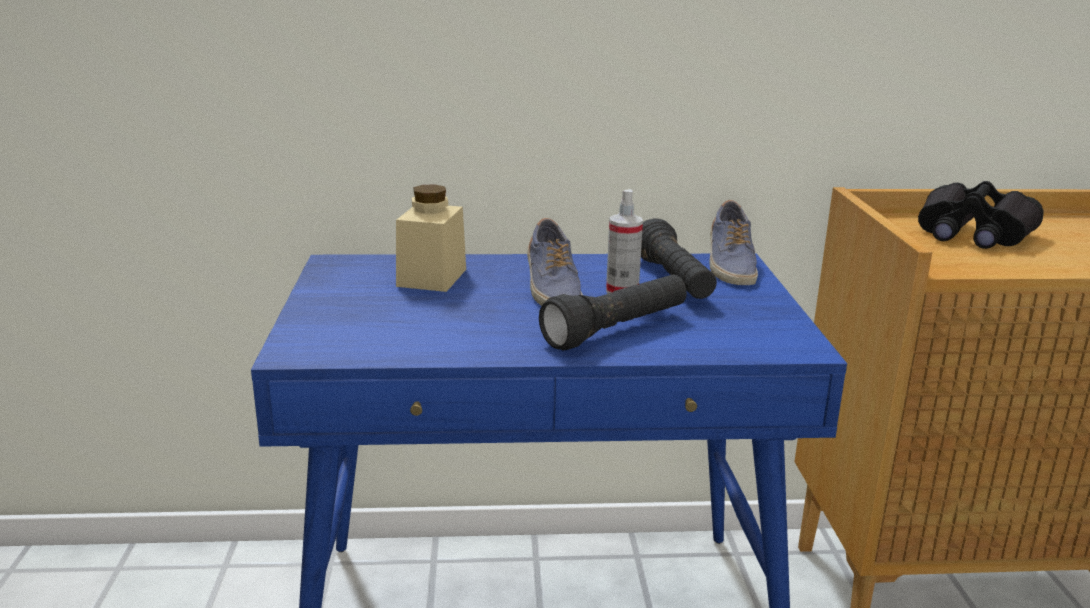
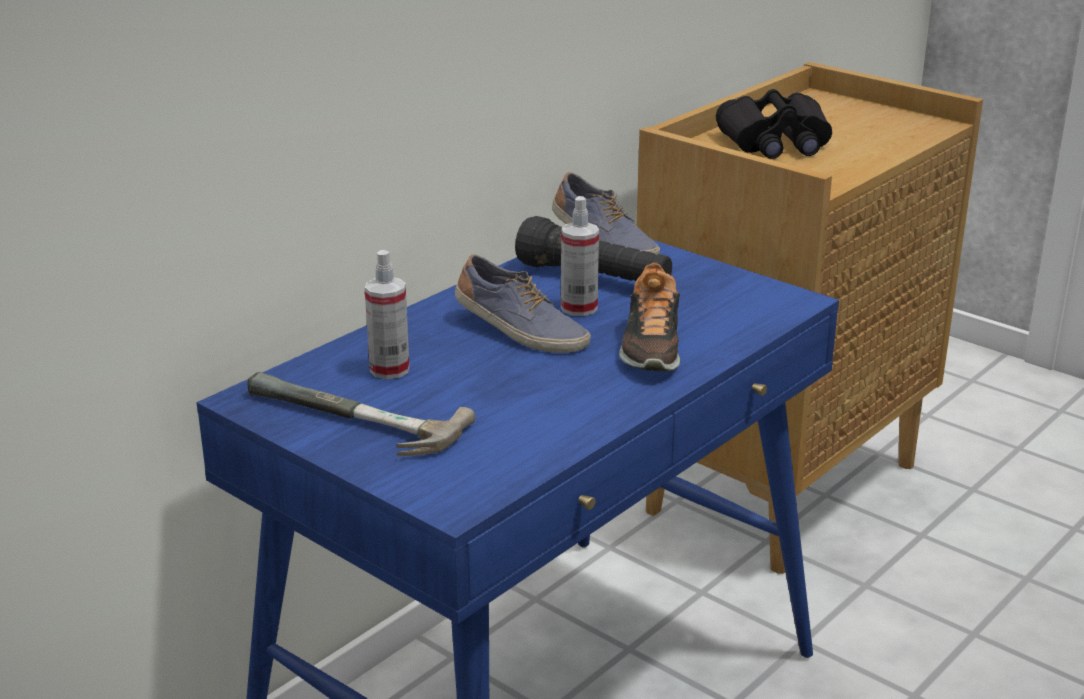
camera: 45 degrees left, 5 degrees up
beige jar [396,184,466,292] -> spray bottle [365,250,410,379]
black flashlight [539,274,687,351] -> shoe [619,262,680,371]
none -> hammer [247,372,475,456]

